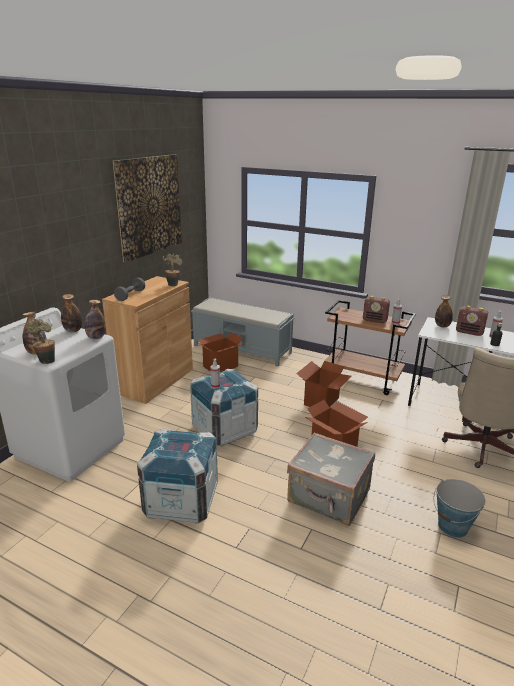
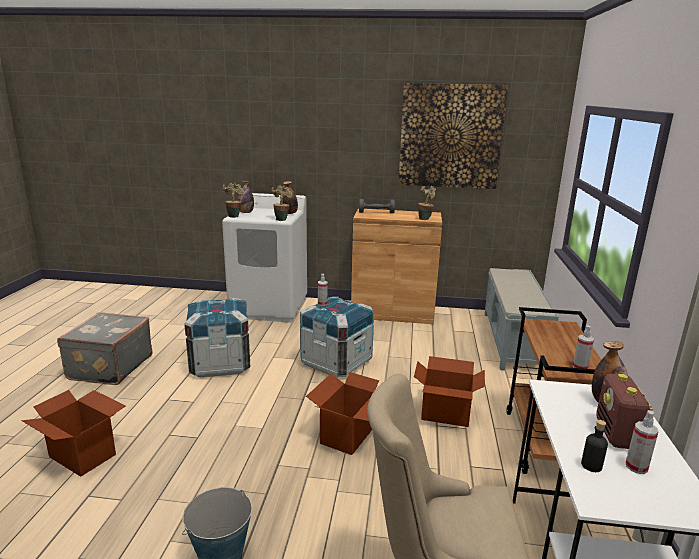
camera: 70 degrees right, 5 degrees down
bottle [85,300,106,339] -> potted plant [272,185,293,221]
cardboard box [197,332,243,372] -> cardboard box moved to [21,390,126,477]
grey suitcase [287,433,375,526] -> grey suitcase moved to [57,312,153,385]
radio [363,296,390,323] -> none

